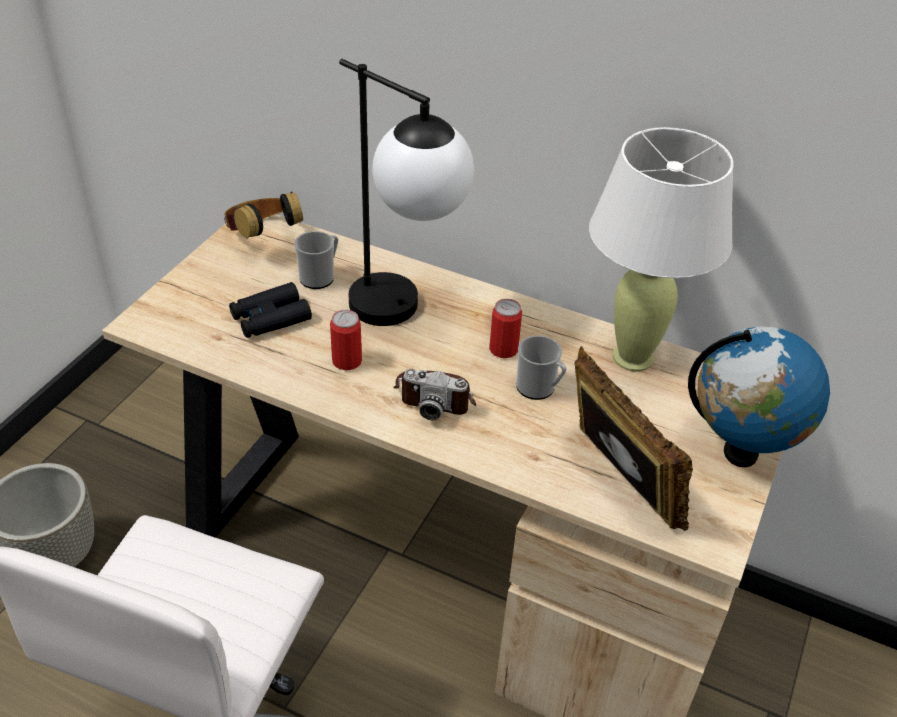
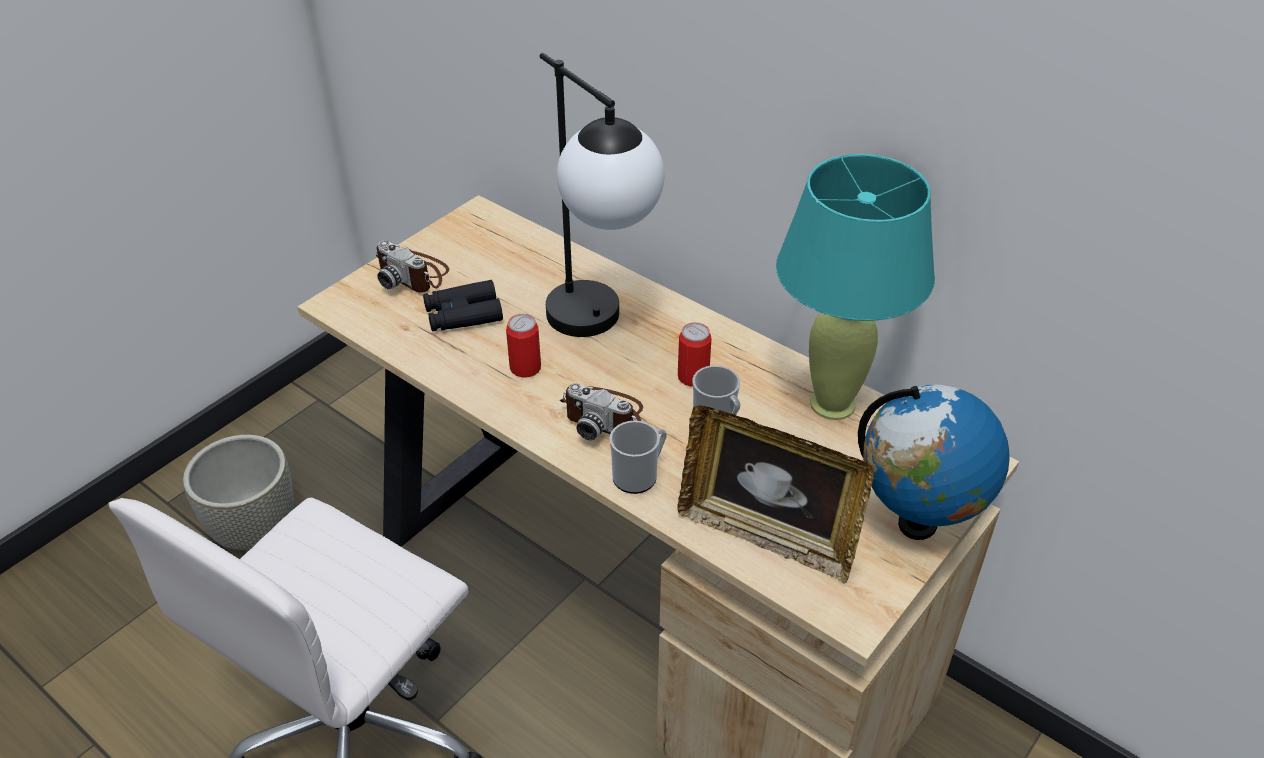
camera: 15 degrees right, 0 degrees up
headphones [224,193,303,238] -> none
mug [294,231,338,289] -> mug moved to [609,421,667,494]
picture frame [574,346,693,531] -> picture frame turned 135 degrees clockwise [678,405,874,583]
white table lamp [589,127,734,372] -> turquoise table lamp [776,154,935,420]
none -> camera [376,241,449,293]

